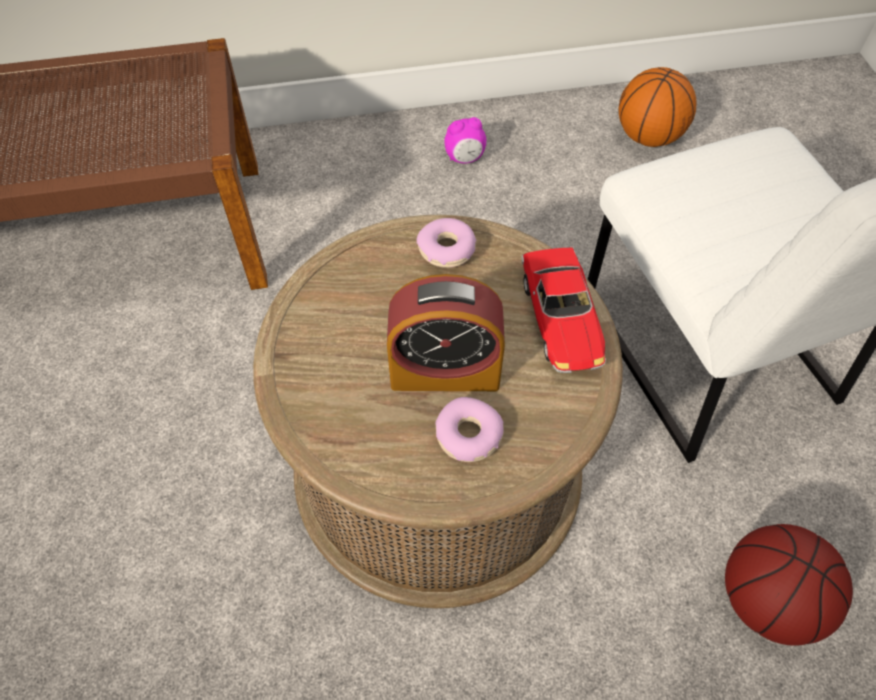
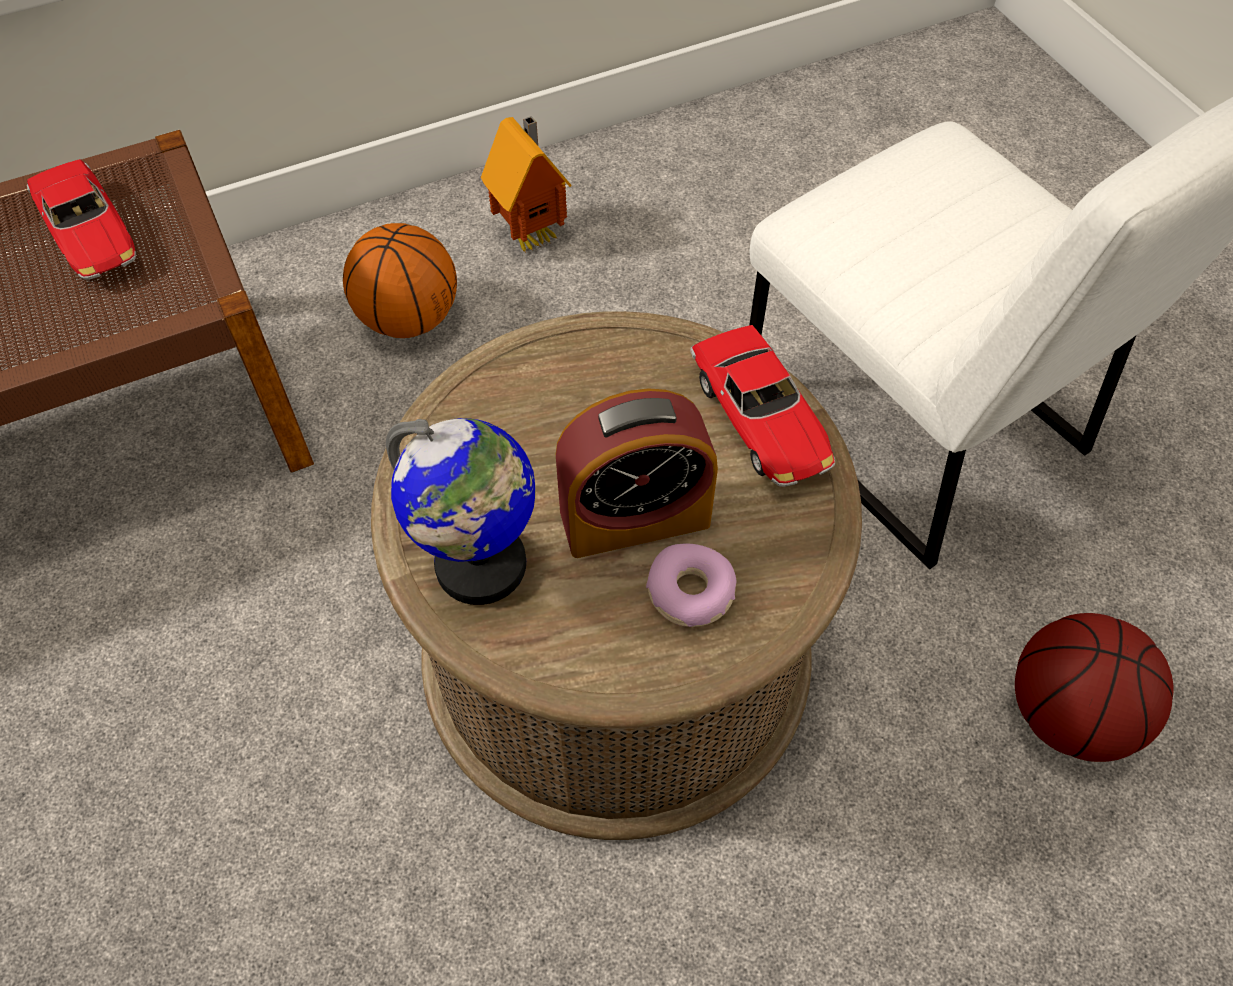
camera: 15 degrees left, 0 degrees up
donut [417,218,477,268] -> none
alarm clock [444,117,486,164] -> toy house [481,116,572,253]
basketball [619,67,697,147] -> basketball moved to [343,223,457,338]
none -> toy car [27,159,136,280]
none -> globe [386,418,536,605]

